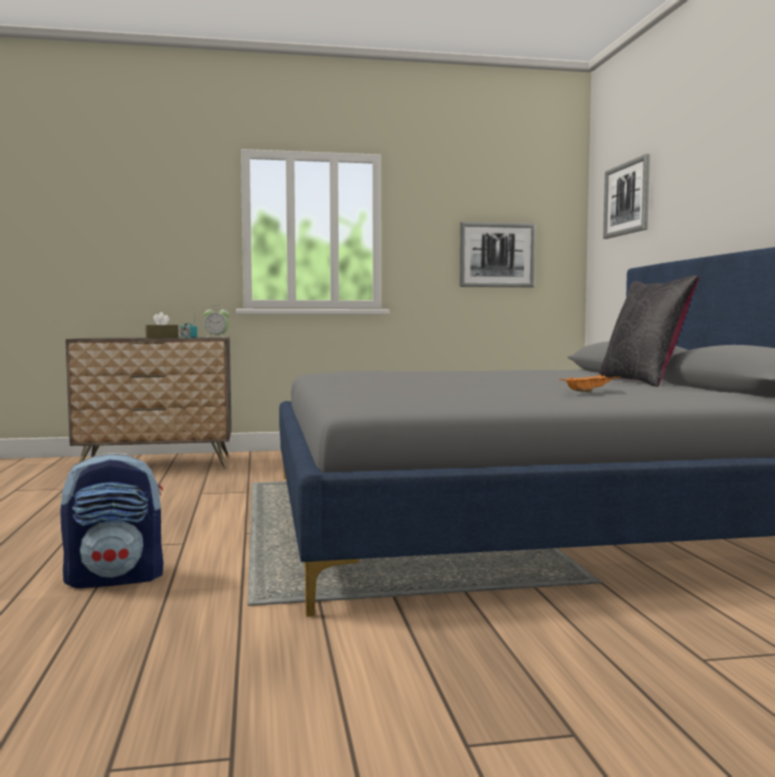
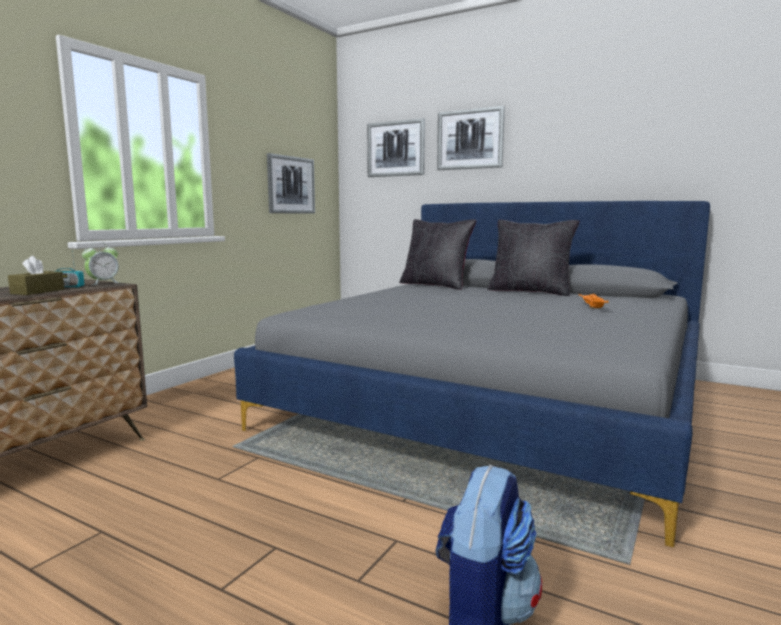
camera: 50 degrees left, 5 degrees up
none -> black pillow [399,219,477,290]
none -> picture [437,106,505,170]

